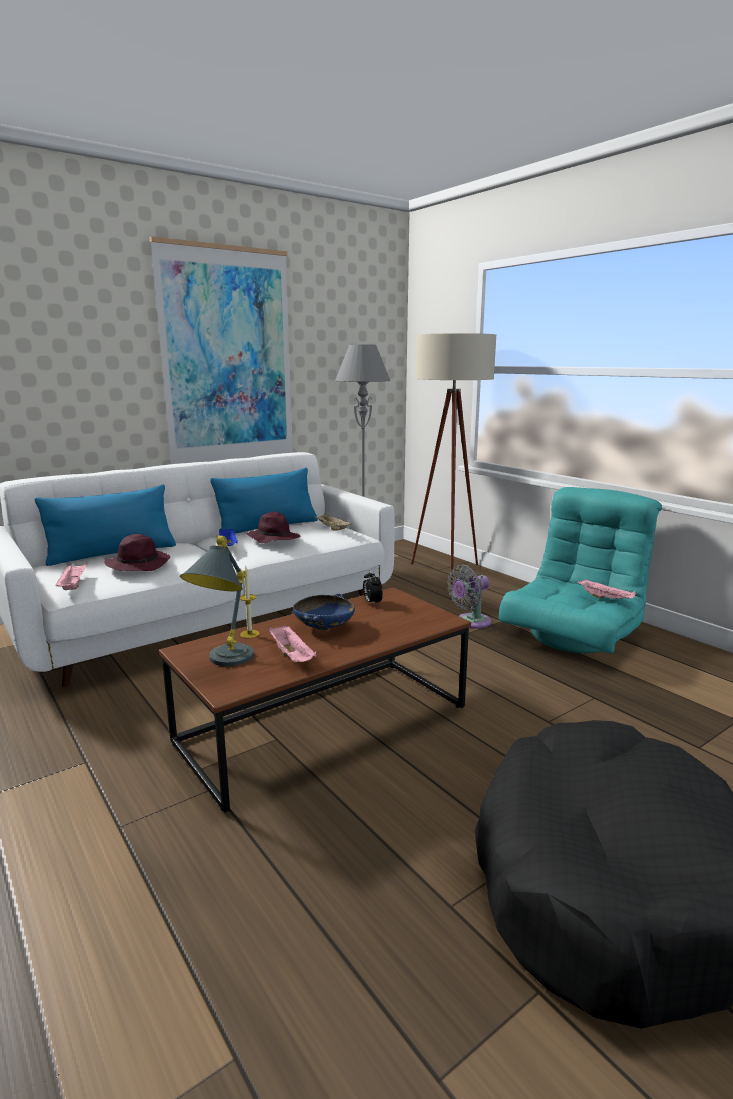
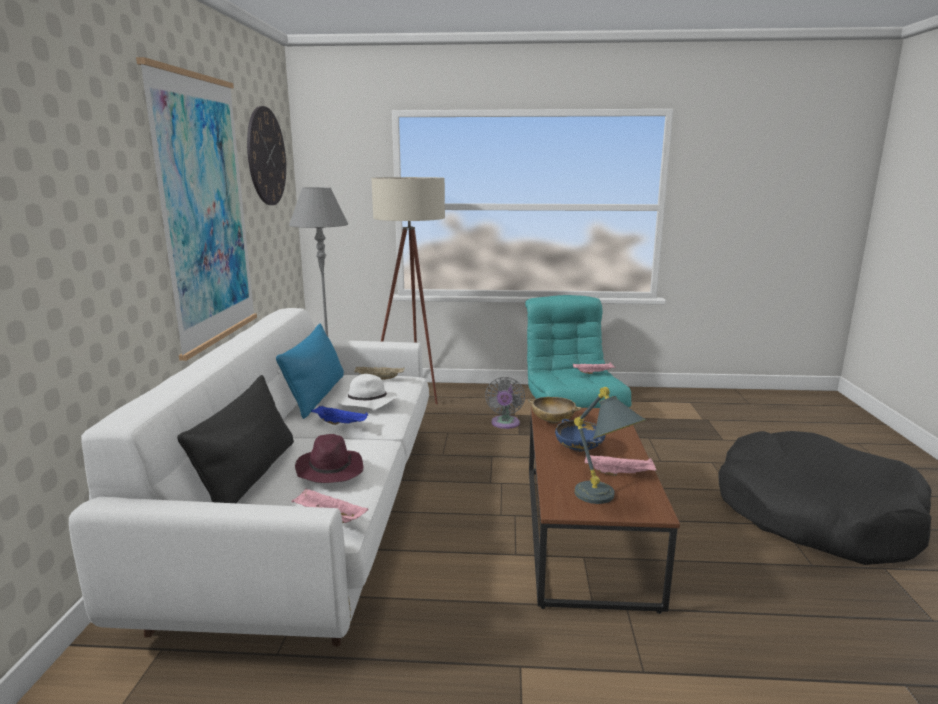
camera: 50 degrees left, 0 degrees up
blue pillow [34,485,176,566] -> black pillow [177,375,294,503]
candle [240,566,260,638] -> none
purple hat [247,512,300,543] -> white hat [337,374,397,409]
alarm clock [363,569,383,606] -> beige bowl [528,397,581,424]
none -> wall clock [247,106,286,205]

